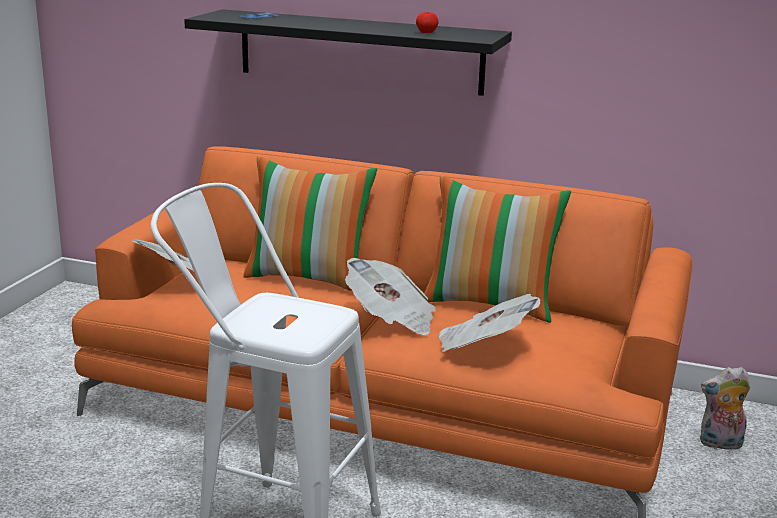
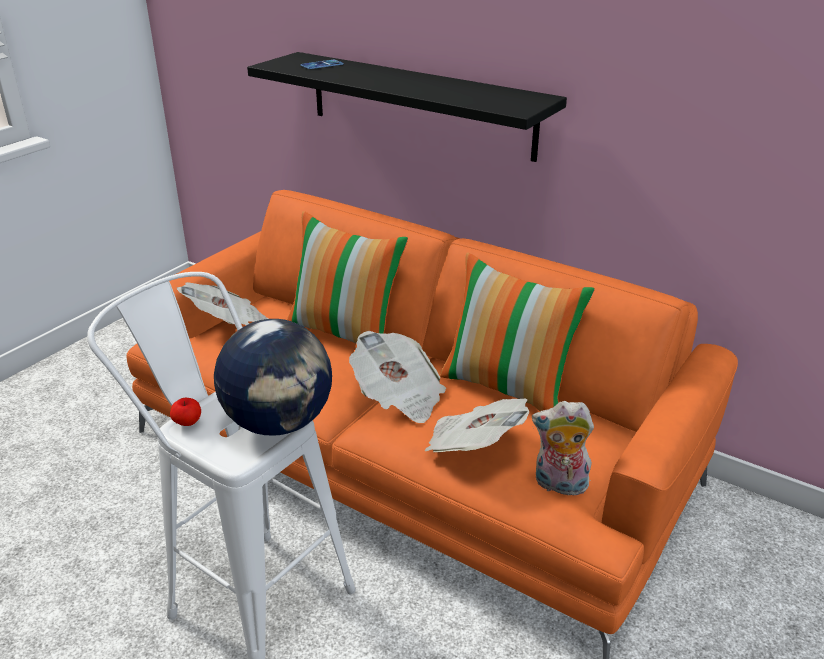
camera: 15 degrees right, 10 degrees up
apple [416,12,438,33] -> apple moved to [170,398,201,426]
plush toy [700,367,750,450] -> plush toy moved to [532,401,594,499]
none -> globe [214,319,332,436]

